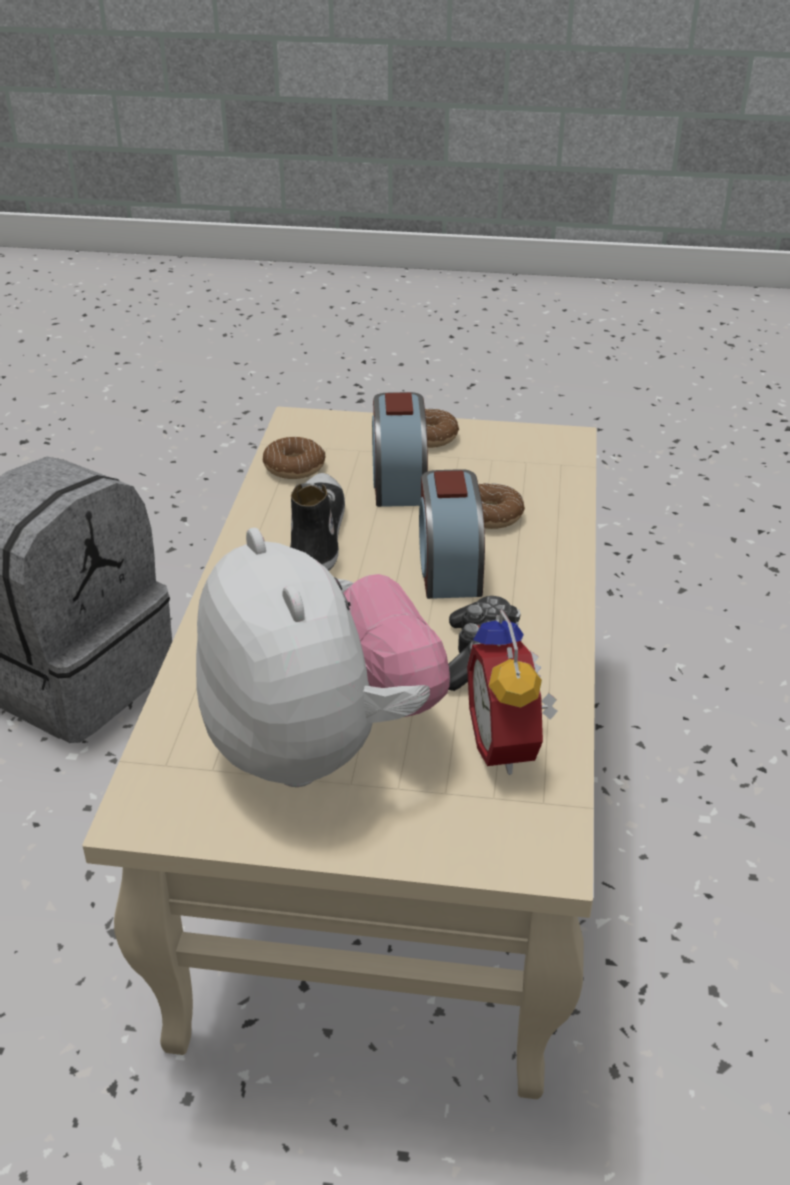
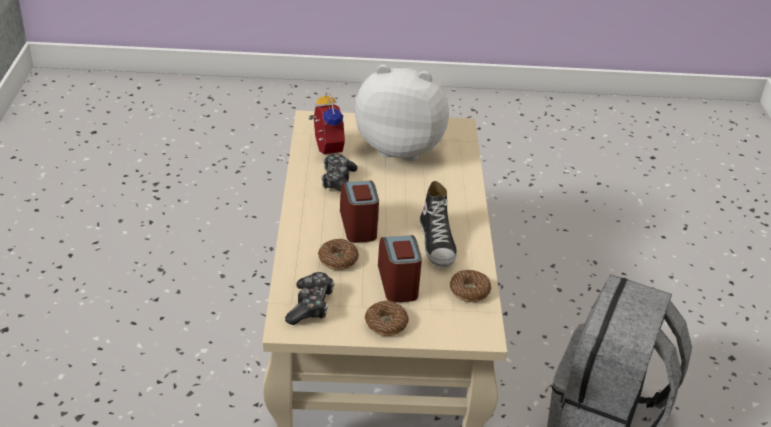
camera: 170 degrees right, 0 degrees up
plush toy [196,528,450,787] -> plush toy turned 135 degrees clockwise [355,64,449,161]
none -> game controller [285,272,334,325]

